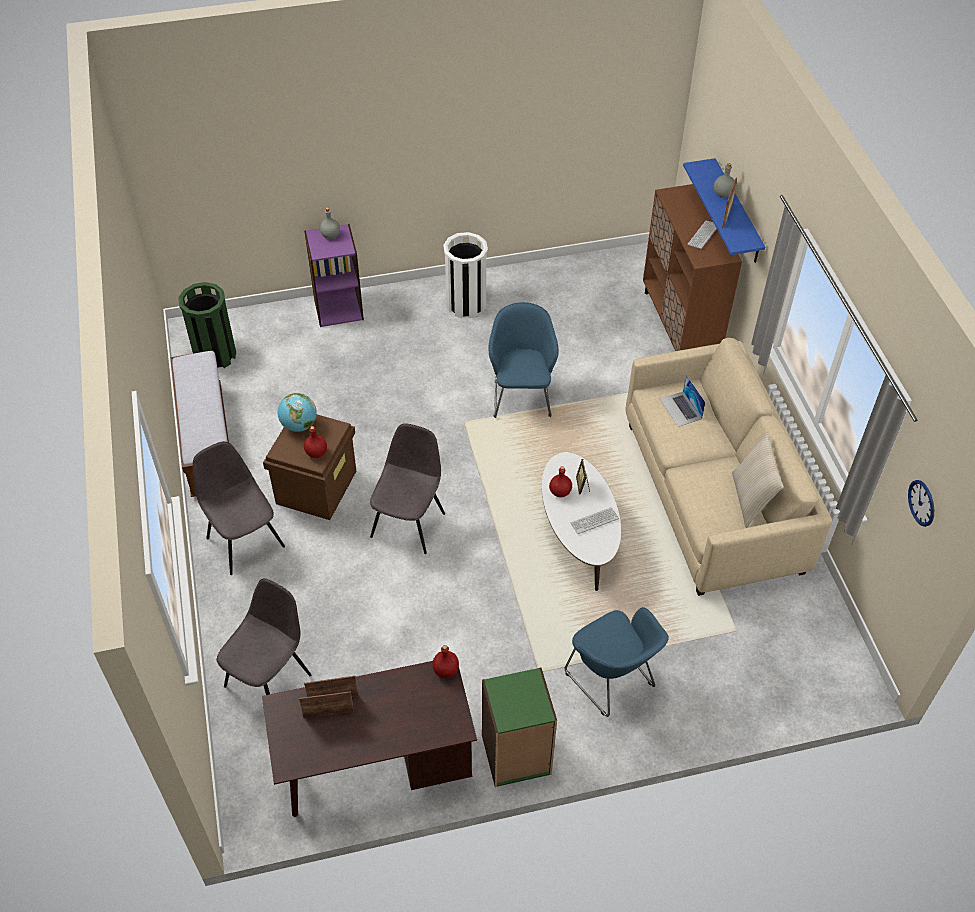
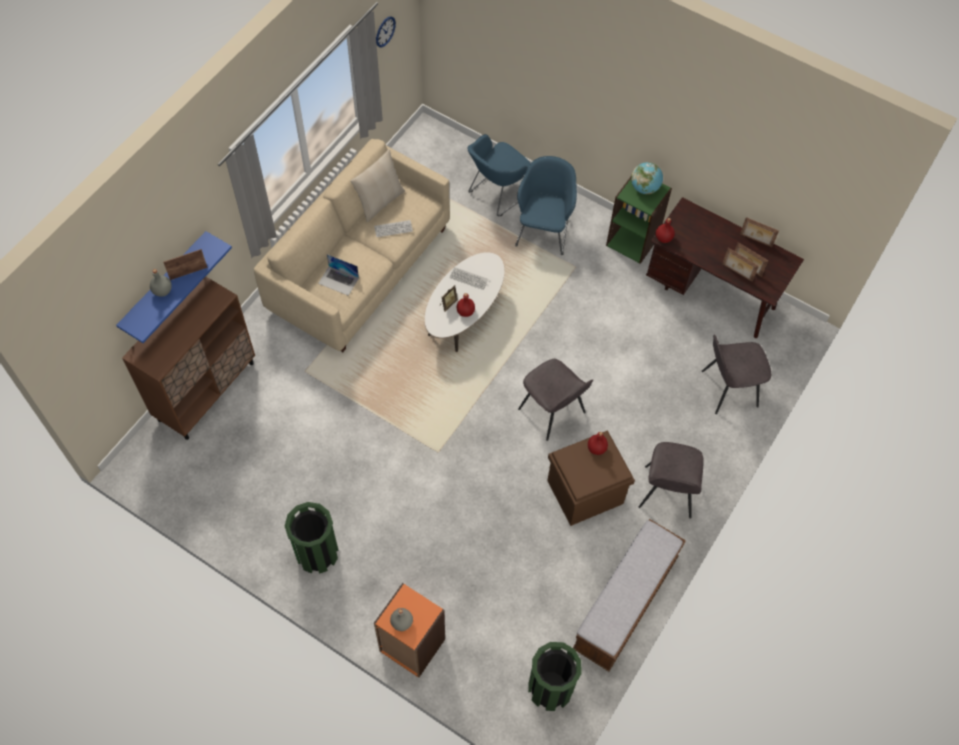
camera: 135 degrees left, 10 degrees up
globe [278,393,317,432] -> globe moved to [631,162,663,194]
purple bookcase [304,224,364,327] -> orange bookcase [374,583,445,678]
grey chair [370,423,445,554] -> grey chair turned 105 degrees counterclockwise [518,359,593,441]
white trash can [443,232,488,318] -> green trash can [285,502,339,574]
blue armchair [489,302,559,418] -> blue armchair moved to [468,134,531,216]
laptop [660,375,706,427] -> laptop turned 90 degrees clockwise [318,254,359,296]
keyboard [687,220,717,249] -> keyboard moved to [374,220,413,237]
none -> picture frame [740,217,779,247]

